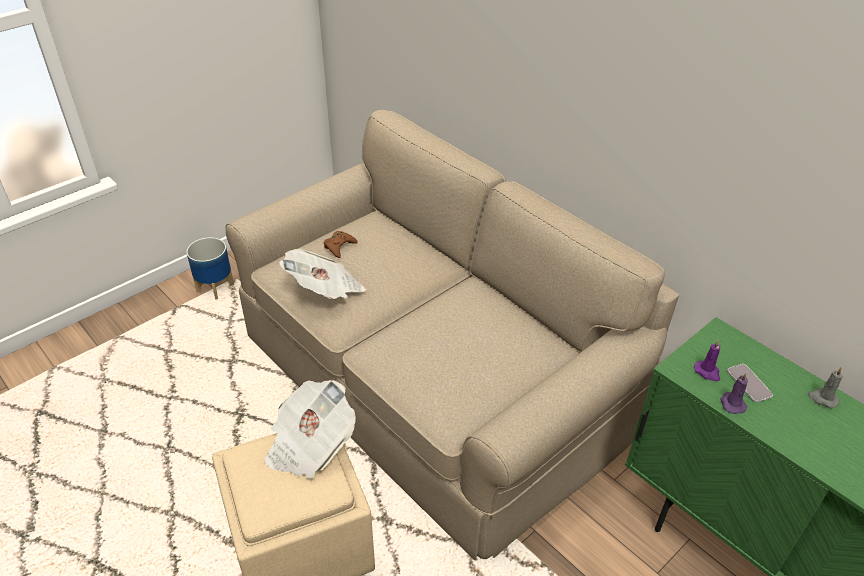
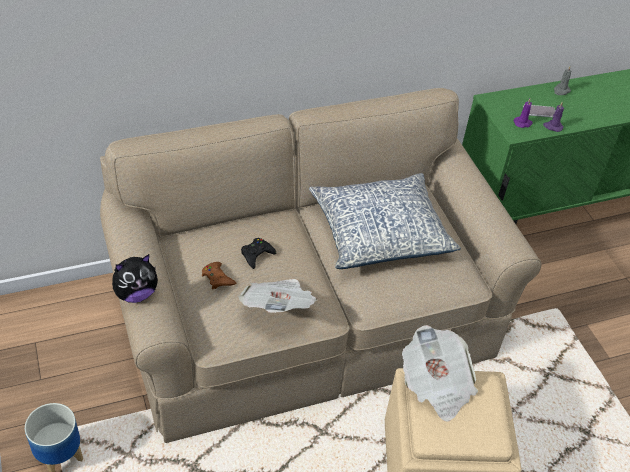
camera: 70 degrees left, 5 degrees up
none -> plush toy [112,254,158,303]
none -> black game controller [241,238,276,269]
none -> pillow [309,173,461,269]

